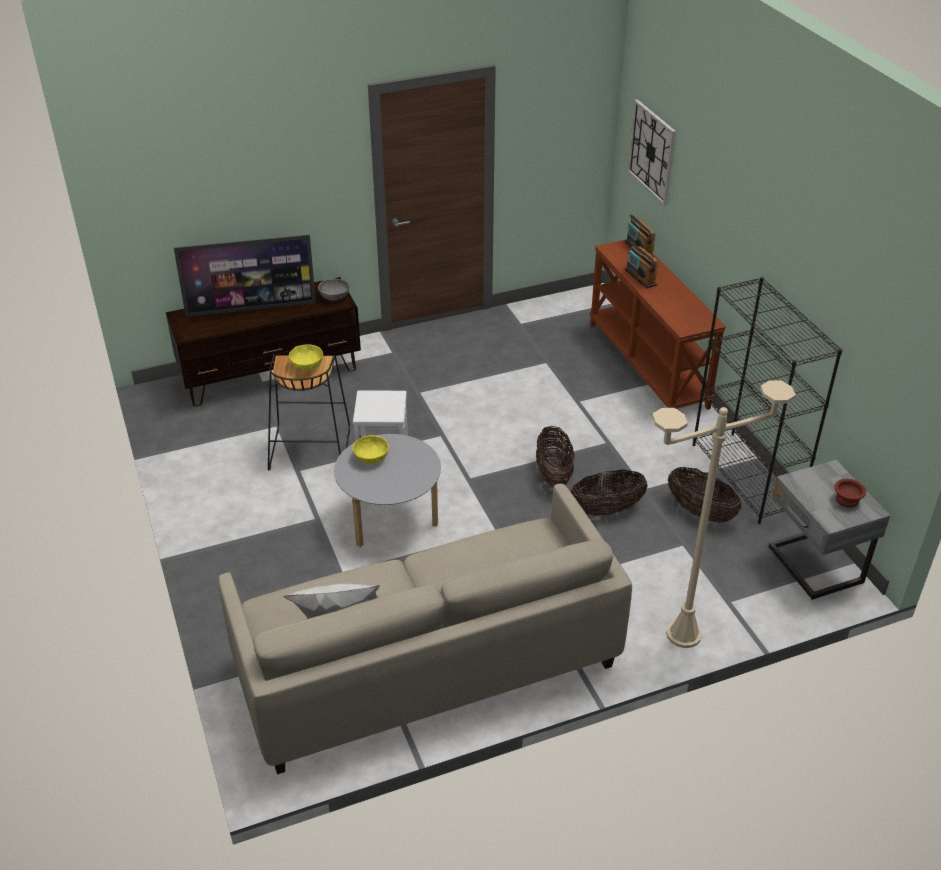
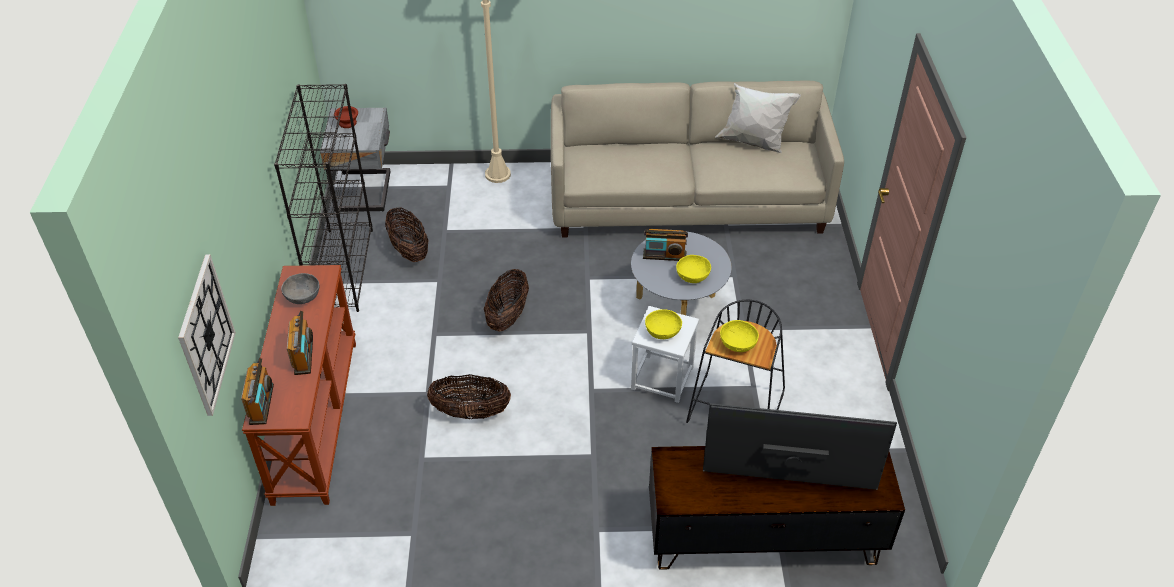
camera: 160 degrees left, 5 degrees up
grey bowl [318,279,349,301] -> grey bowl moved to [281,273,319,304]
basket [571,469,648,516] -> basket moved to [427,374,511,419]
none -> radio [643,229,688,261]
none -> yellow bowl [645,309,682,339]

